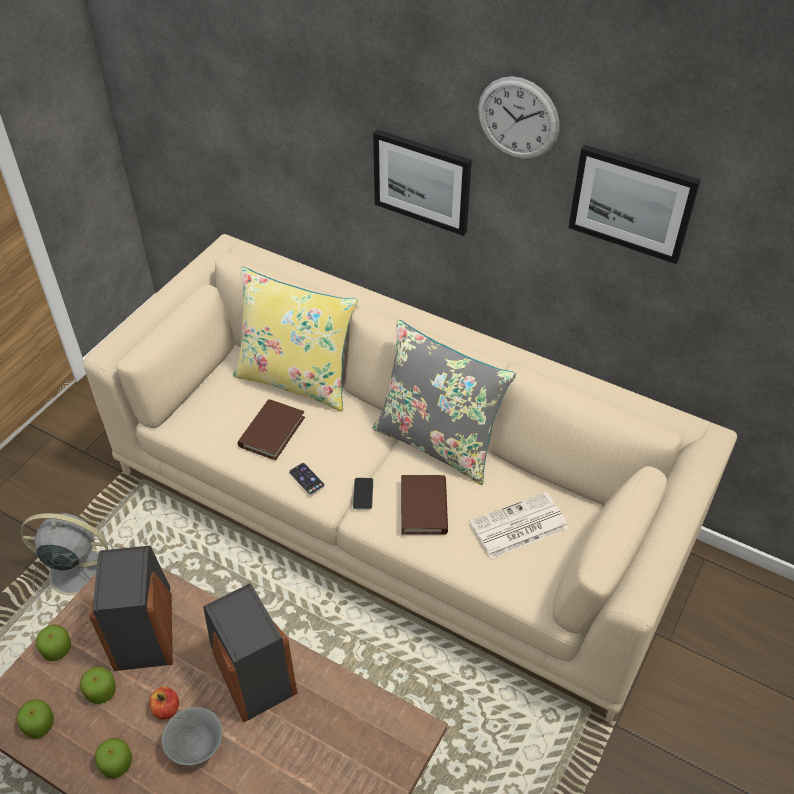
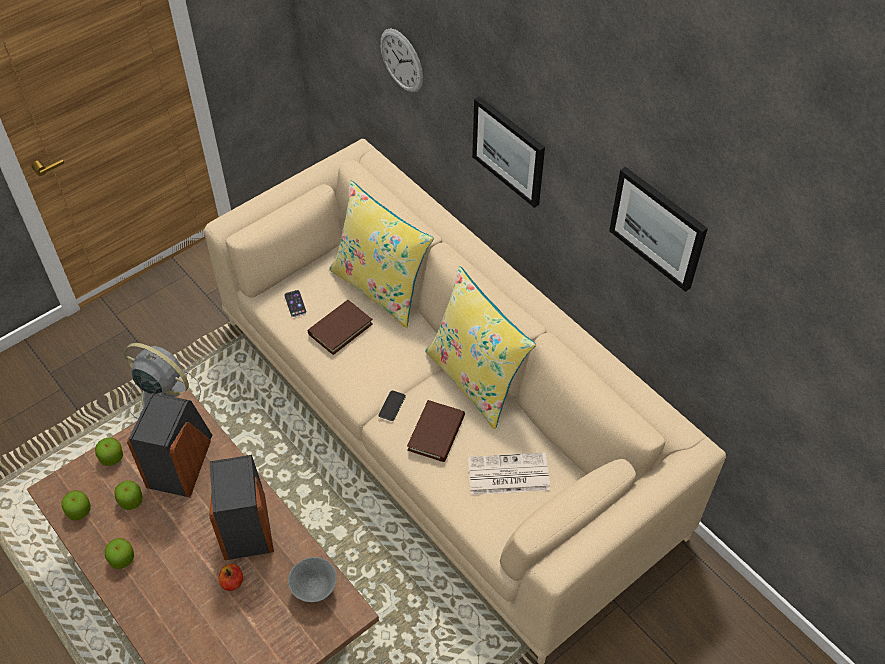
camera: 20 degrees right, 5 degrees up
apple [149,687,179,720] -> apple moved to [219,564,243,591]
grey bowl [162,707,222,766] -> grey bowl moved to [288,557,337,603]
phone [289,463,325,495] -> phone moved to [284,290,307,317]
grey pillow [373,320,516,485] -> yellow pillow [425,266,536,429]
wall clock [478,76,559,159] -> wall clock moved to [380,28,423,92]

